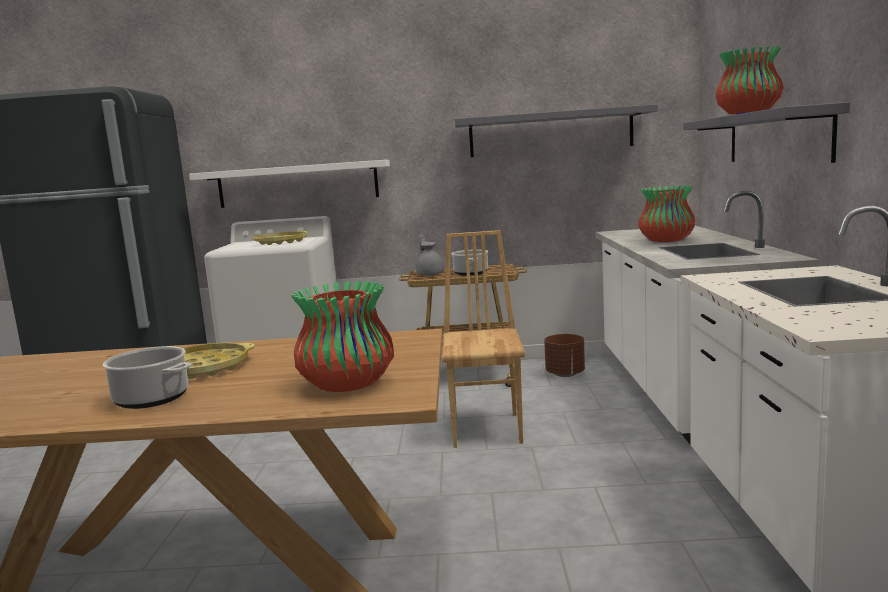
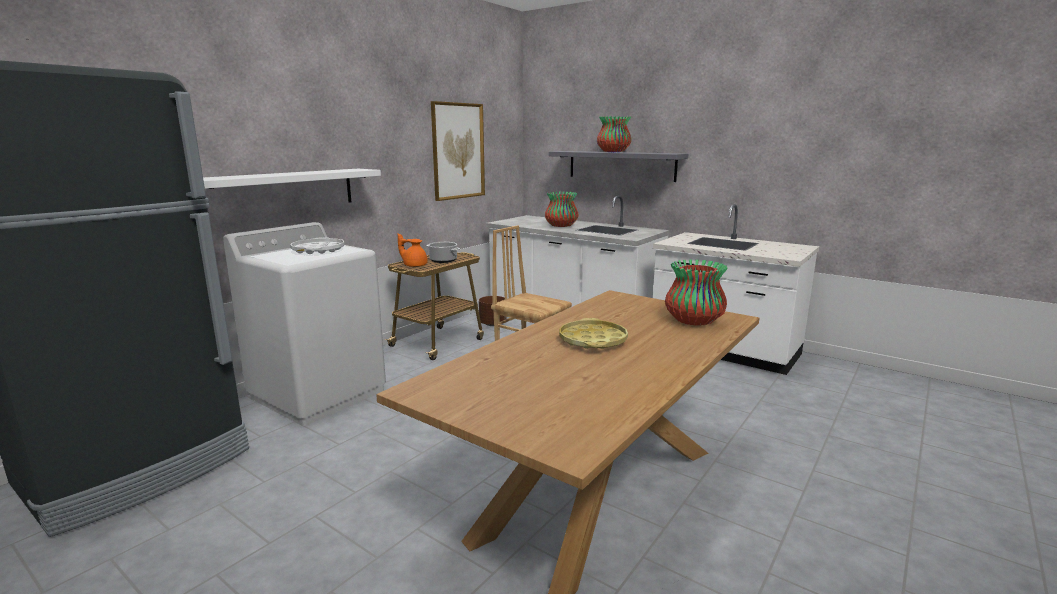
camera: 55 degrees left, 5 degrees up
cooking pot [103,346,191,409] -> none
yellow tray [252,231,308,245] -> white tray [290,237,345,254]
grey teapot [416,234,445,276] -> orange teapot [398,233,428,267]
grey shelf [455,104,658,157] -> picture [431,101,485,201]

